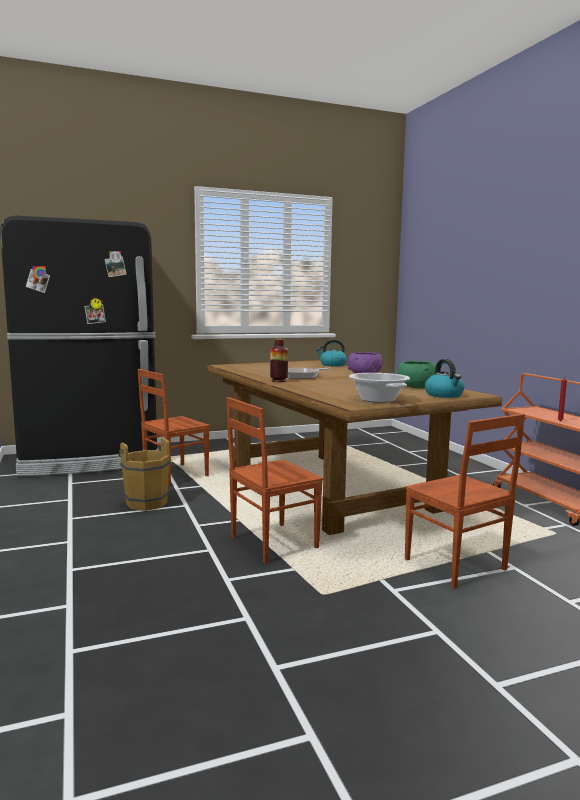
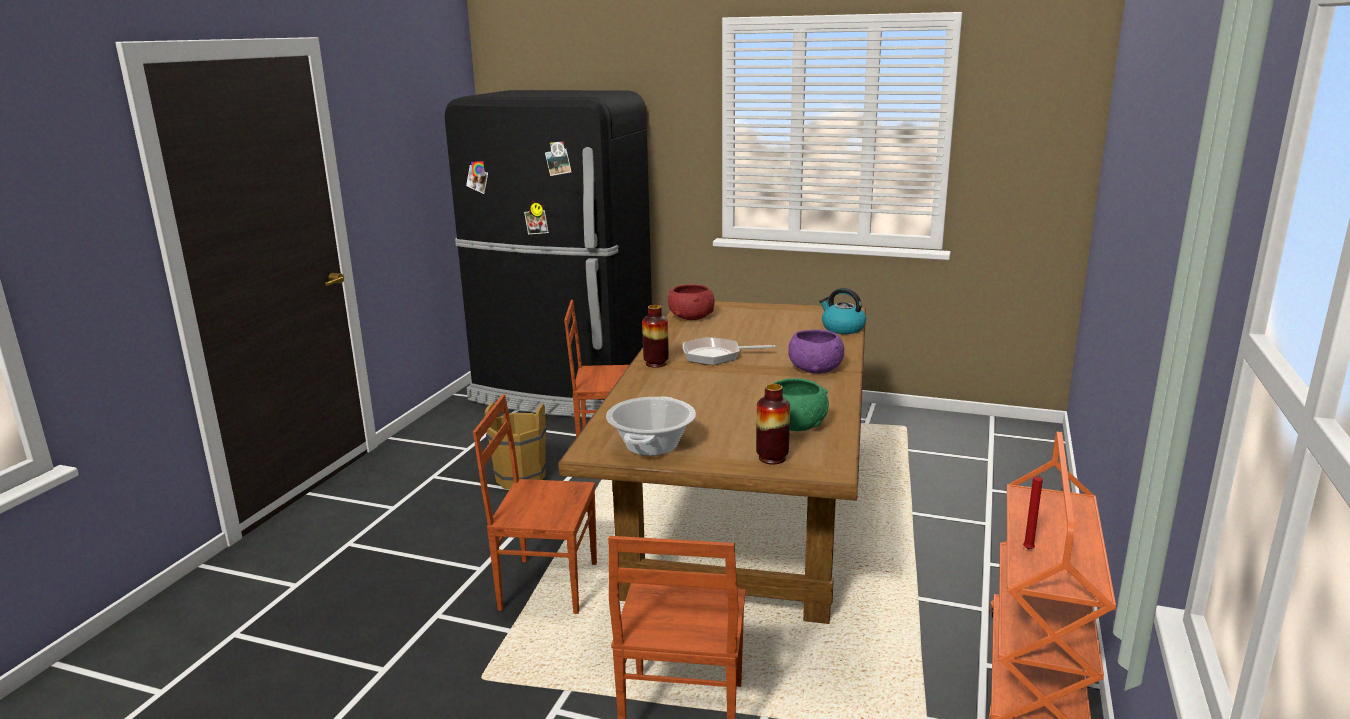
camera: 40 degrees right, 10 degrees up
kettle [425,359,464,398] -> vase [756,384,790,464]
none -> red bowl [668,284,715,320]

